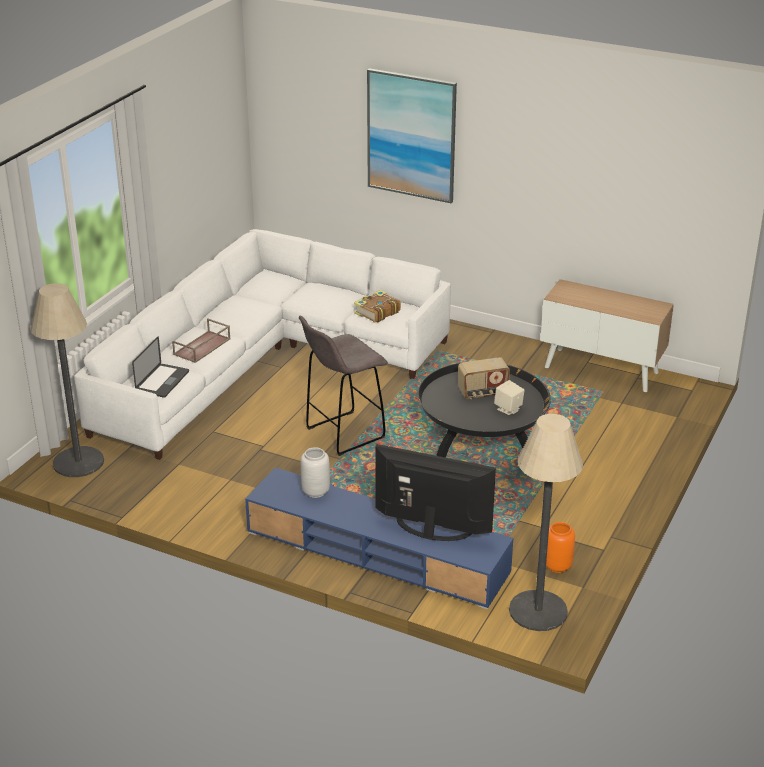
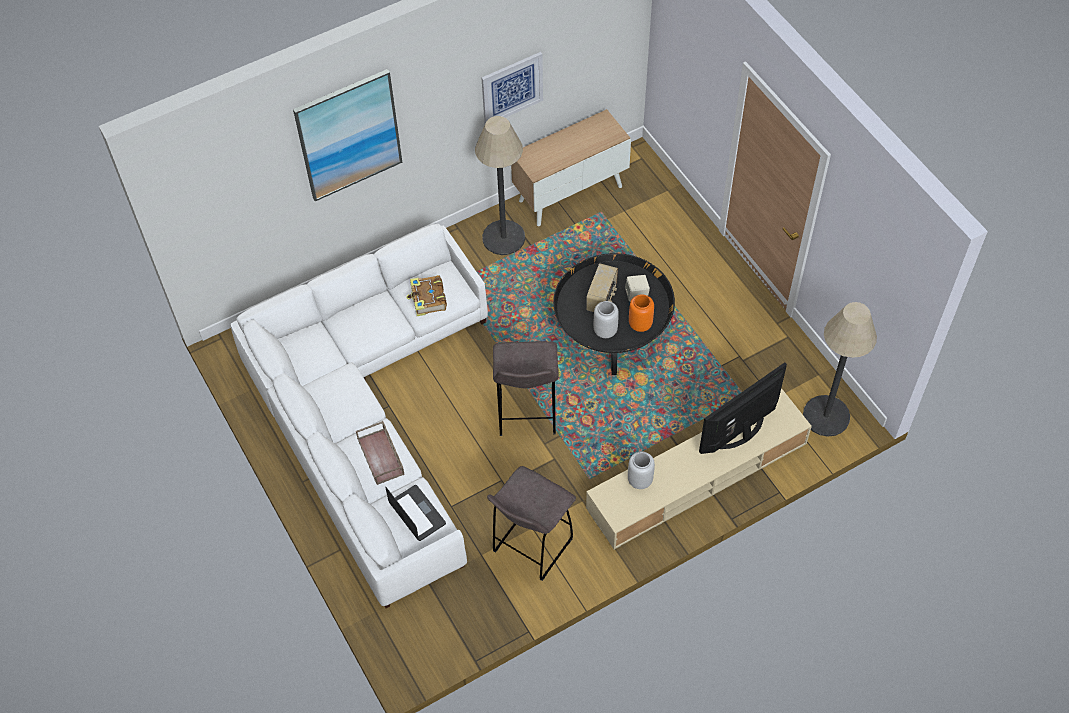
camera: 55 degrees left, 25 degrees up
floor lamp [30,283,104,477] -> floor lamp moved to [475,116,525,255]
blue tv stand [245,467,513,609] -> beige tv stand [586,388,812,549]
orange vase [546,522,575,573] -> orange vase moved to [629,294,654,332]
none -> picture [482,52,543,124]
none -> grey stool [487,466,576,581]
none -> grey vase [594,301,619,338]

